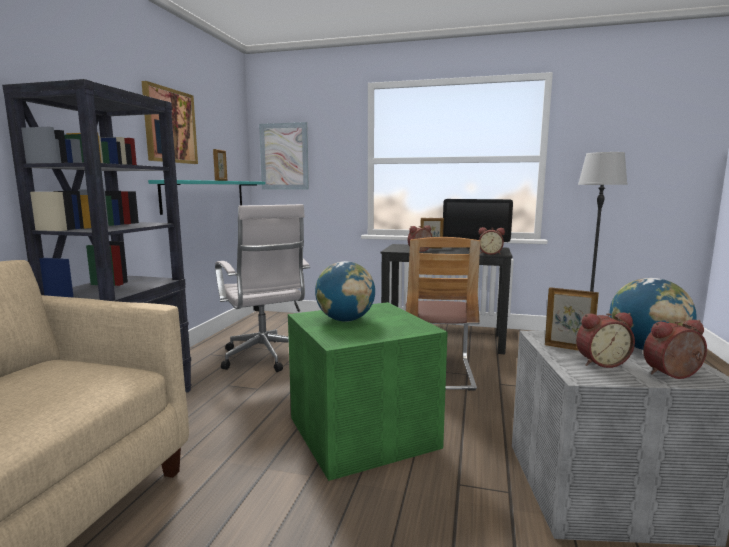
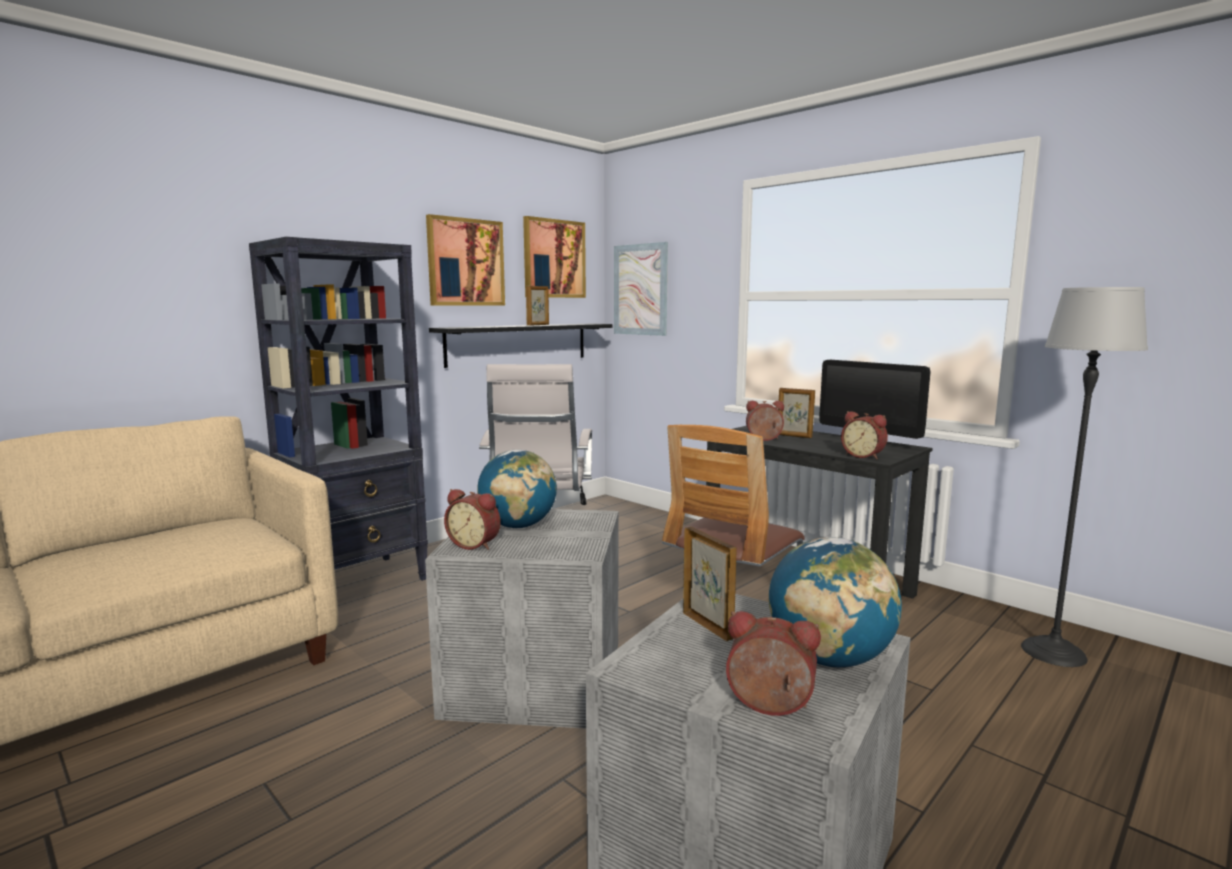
camera: 30 degrees right, 0 degrees up
turquoise shelf [148,180,265,215] -> black shelf [429,323,612,368]
green storage box [288,302,448,481] -> grey storage box [425,509,618,729]
alarm clock [576,312,635,368] -> alarm clock moved to [444,489,501,550]
none -> picture [523,216,586,298]

